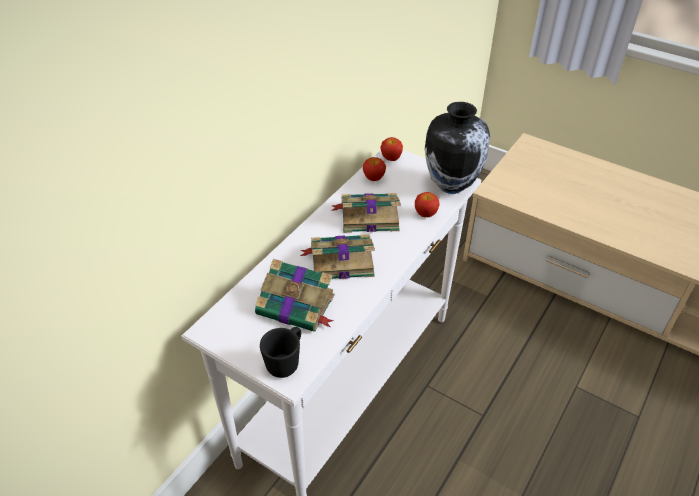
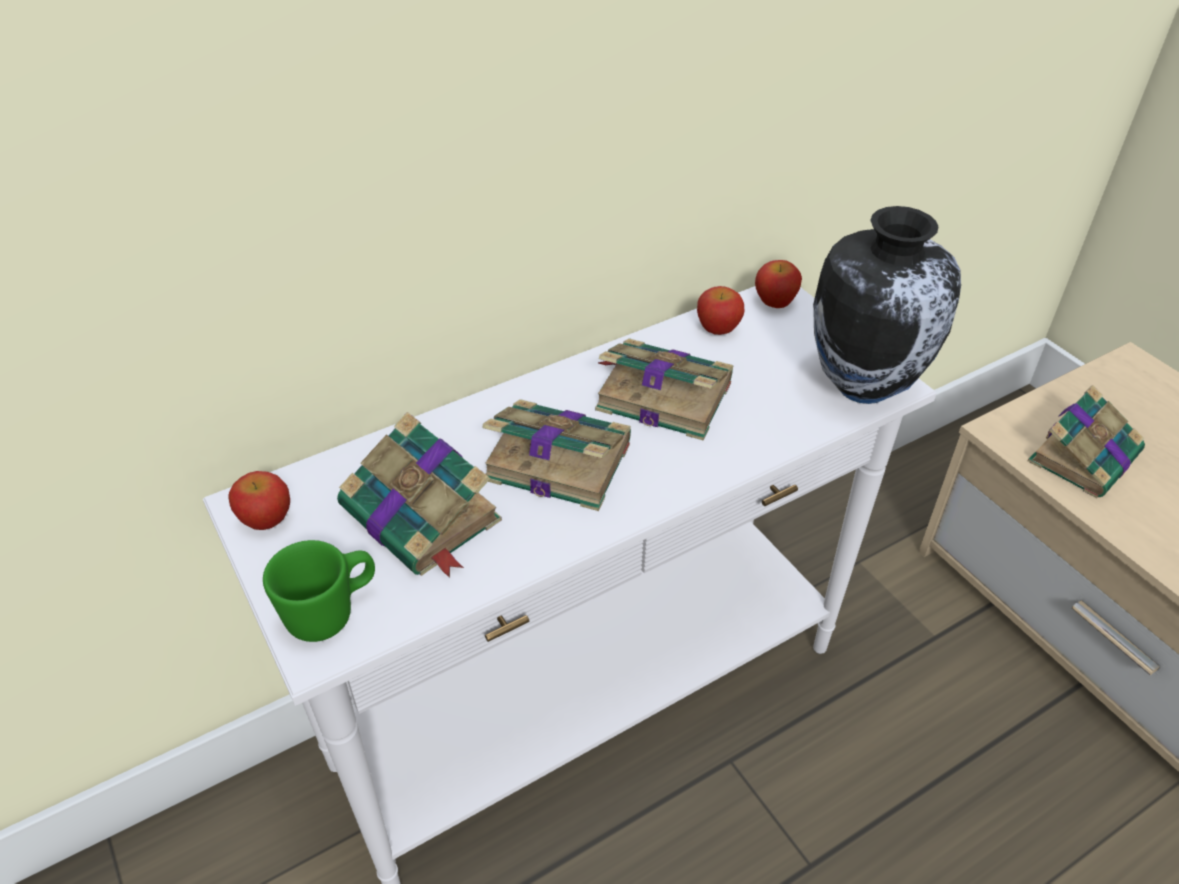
camera: 25 degrees right, 0 degrees up
black mug [260,327,301,378] -> green mug [263,540,375,642]
apple [415,192,440,217] -> apple moved to [229,471,290,530]
none -> book [1028,385,1145,498]

